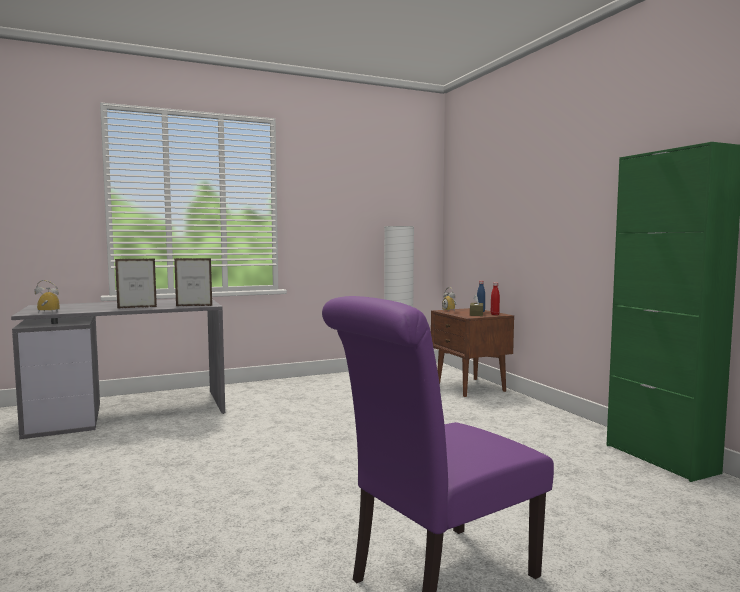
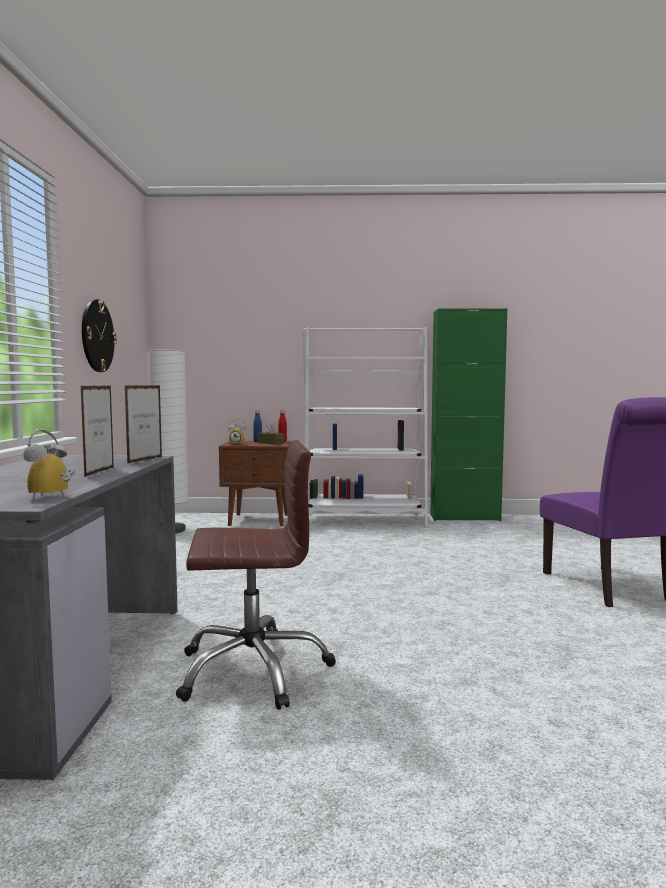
camera: 65 degrees left, 0 degrees up
none -> wall clock [82,299,117,372]
none -> brown office chair [176,440,336,710]
none -> white bookcase [303,328,428,528]

